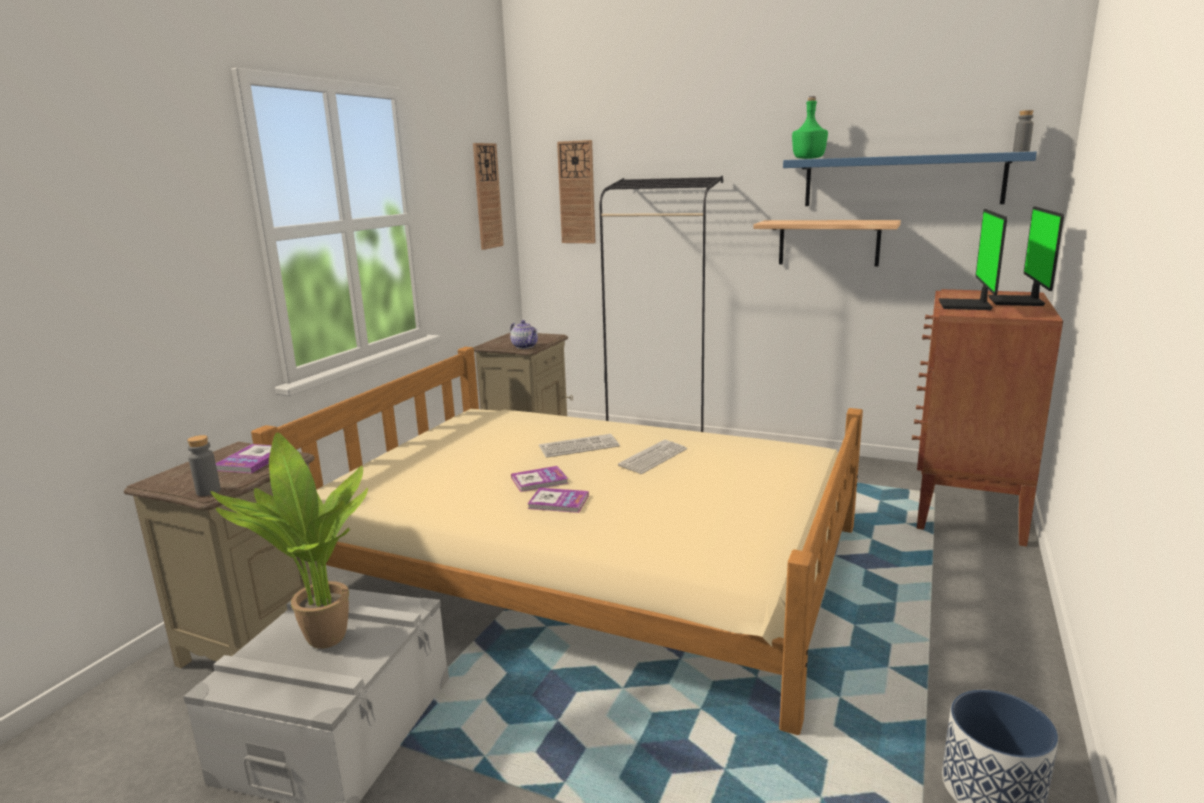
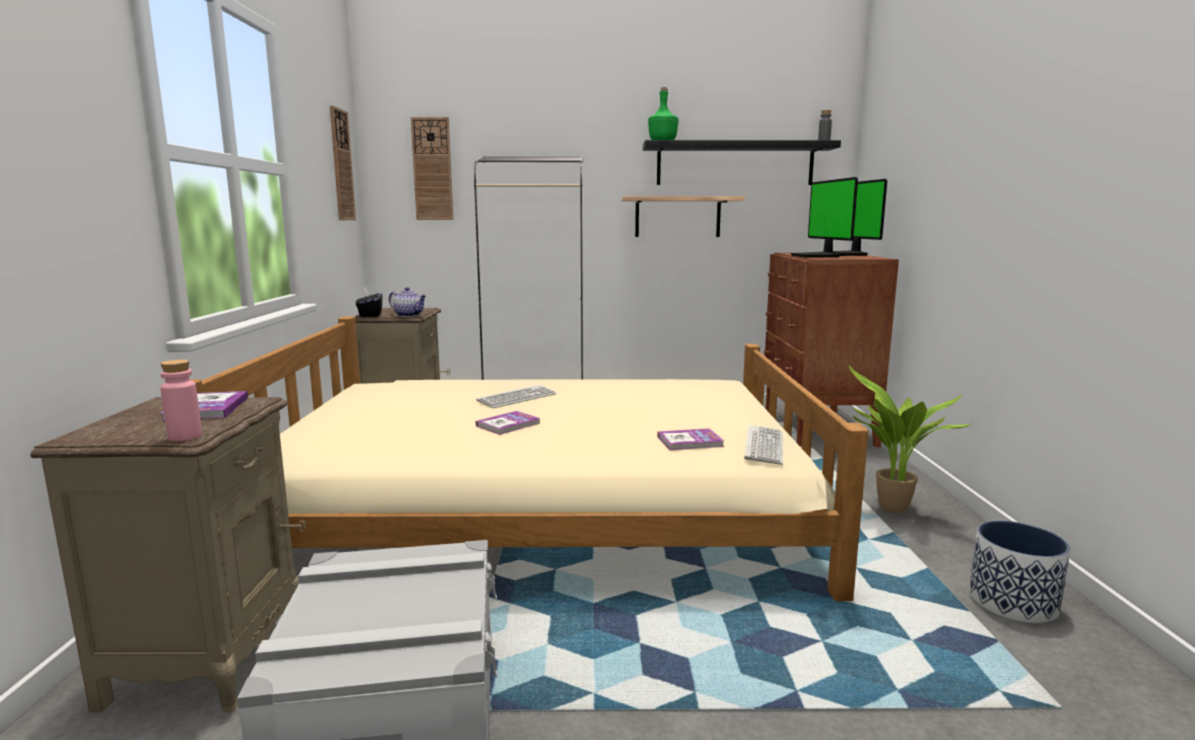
camera: 25 degrees left, 5 degrees down
grey bottle [187,435,221,496] -> pink bottle [160,359,202,441]
potted plant [210,433,368,649] -> potted plant moved to [849,365,975,513]
book [527,488,589,513] -> book moved to [657,428,724,450]
keyboard [618,440,687,474] -> keyboard moved to [744,425,783,465]
blue shelf [783,152,1037,206] -> black shelf [643,140,841,185]
none -> black tissue box [356,287,382,317]

